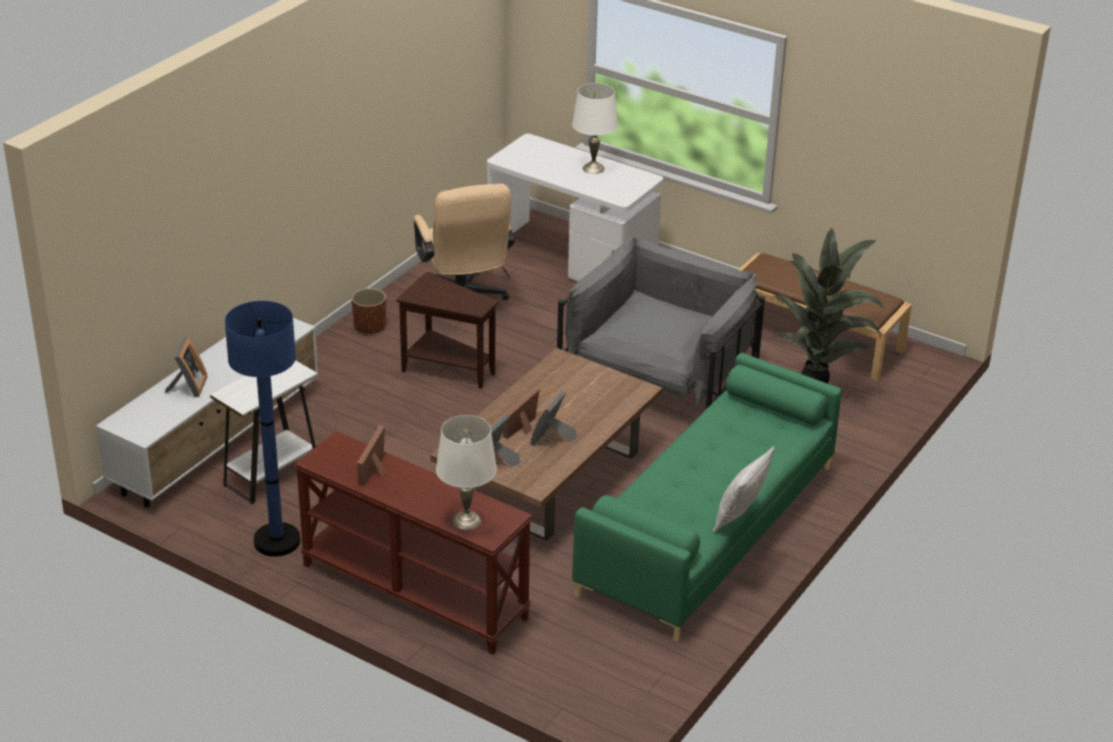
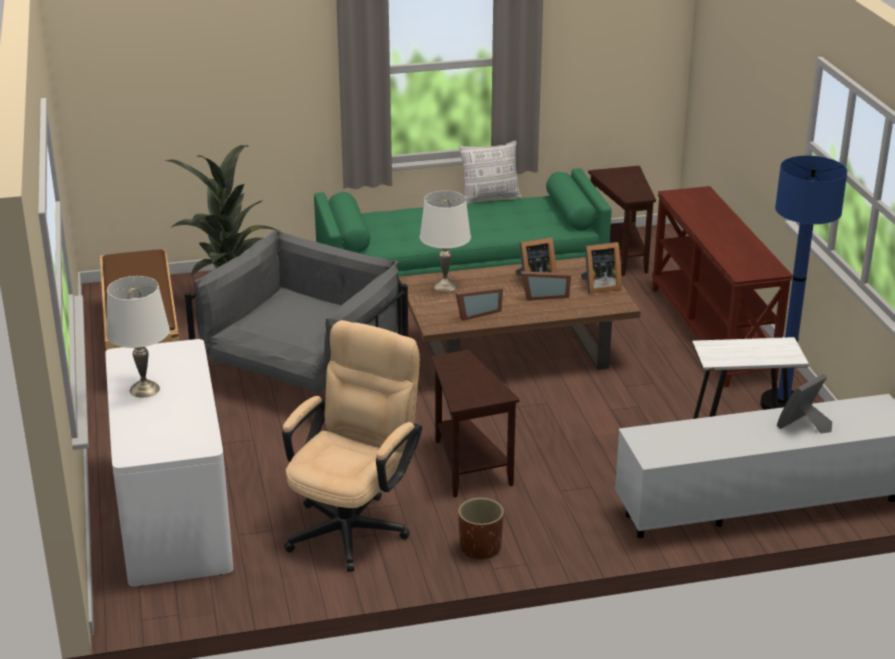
camera: 135 degrees left, 5 degrees down
picture frame [357,425,386,486] -> picture frame moved to [455,287,503,321]
white table lamp [436,415,497,530] -> white table lamp moved to [420,191,471,292]
grey armchair [557,237,765,409] -> grey armchair turned 135 degrees clockwise [185,230,408,395]
none -> brown side table [588,166,656,276]

